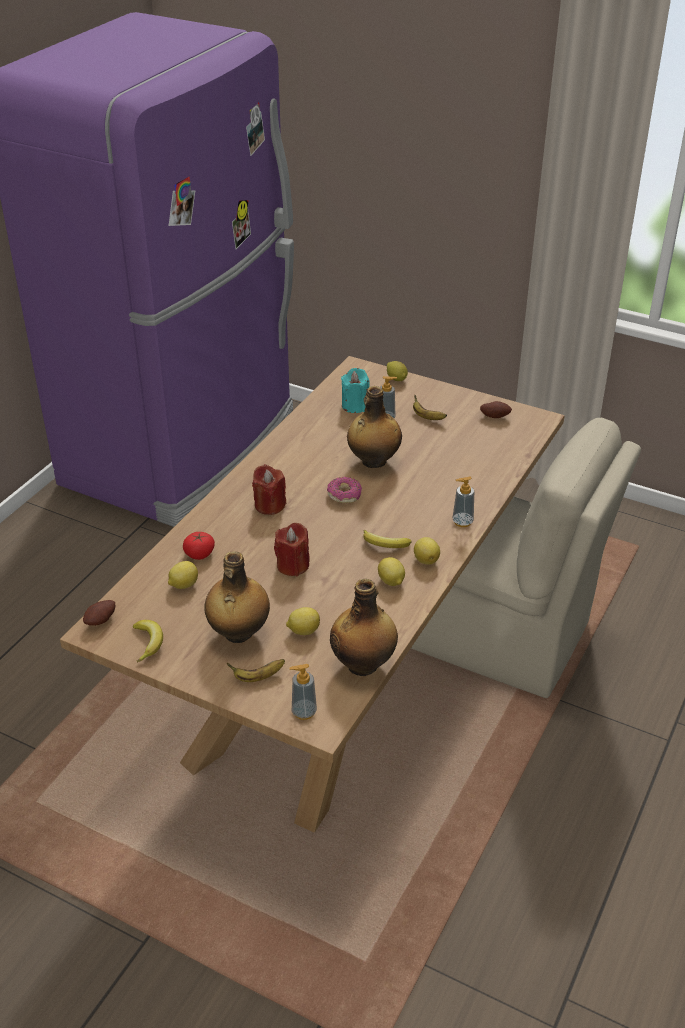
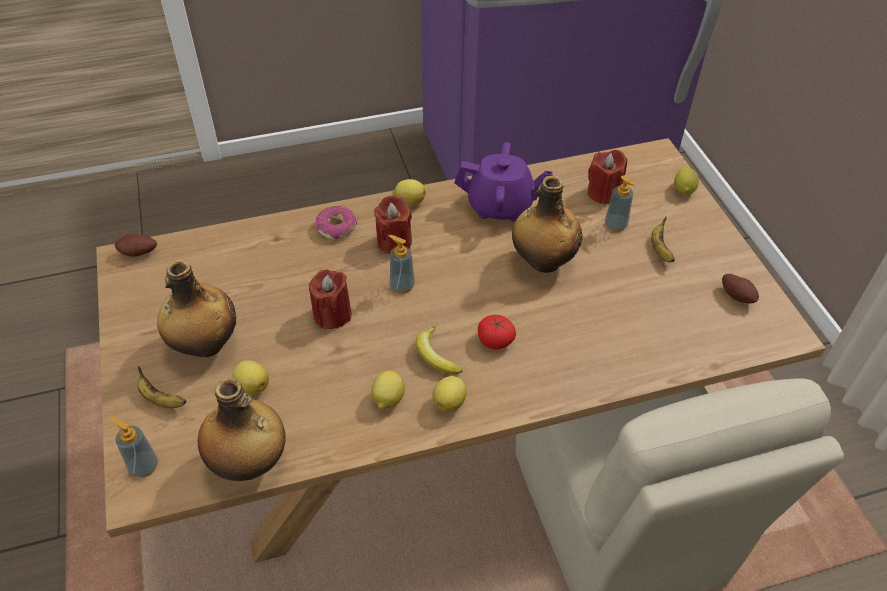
camera: 45 degrees right, 10 degrees up
banana [133,620,163,663] -> none
lemon [168,561,198,589] -> lemon moved to [393,179,426,207]
tomato [183,532,215,560] -> tomato moved to [478,315,516,349]
donut [327,477,362,503] -> donut moved to [316,206,357,240]
turquoise candle [341,368,370,413] -> red candle [587,150,627,205]
soap dispenser [453,477,474,527] -> soap dispenser moved to [389,235,415,294]
none -> purple teapot [455,142,553,222]

